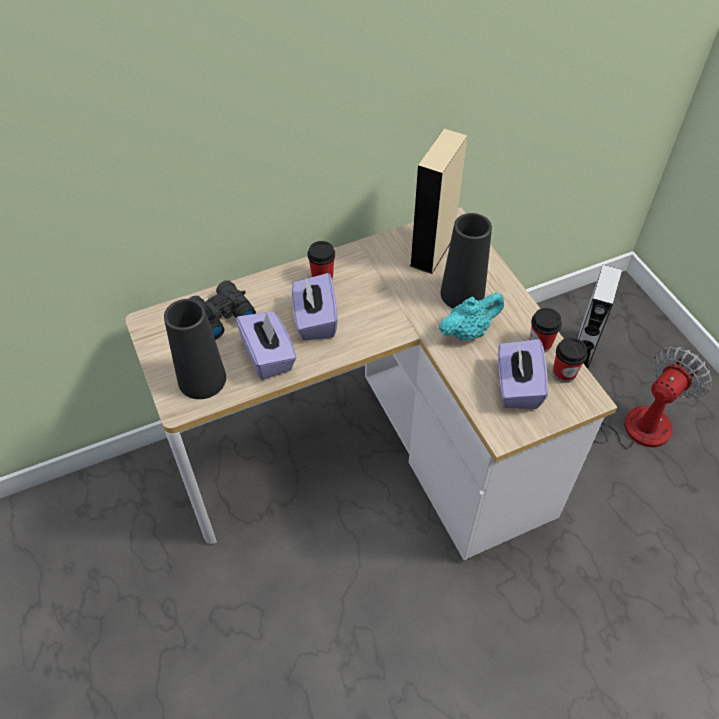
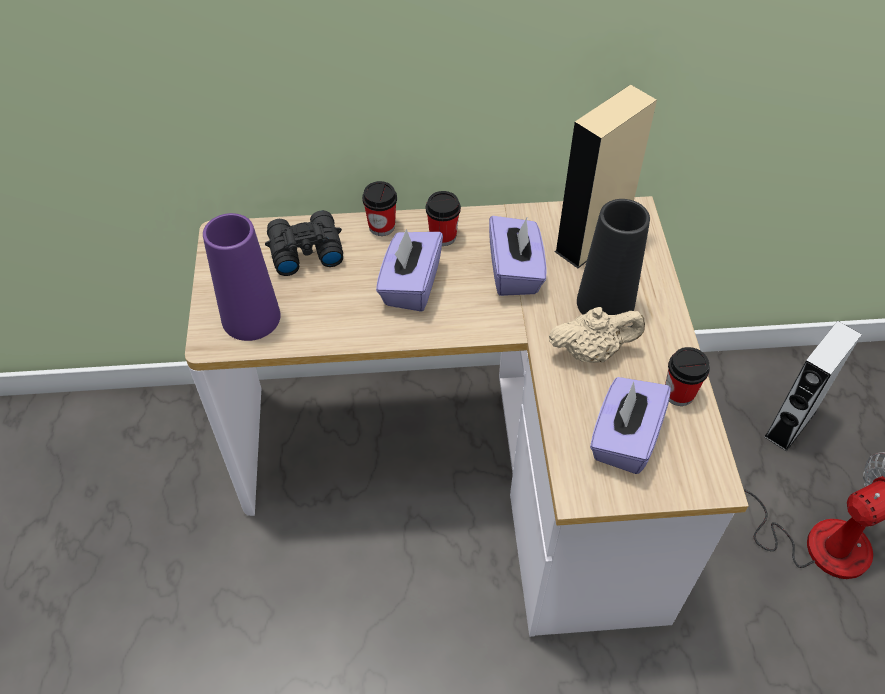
camera: 20 degrees right, 0 degrees up
black vase [164,299,226,399] -> purple vase [203,213,281,341]
purple tissue box [236,311,297,380] -> purple tissue box moved to [489,216,547,296]
turquoise teapot [439,293,504,341] -> beige teapot [549,307,645,363]
cup [553,337,587,383] -> cup moved to [362,181,397,236]

